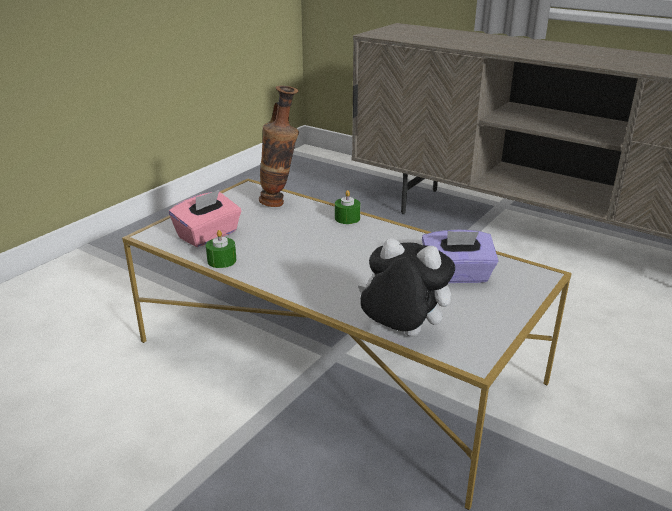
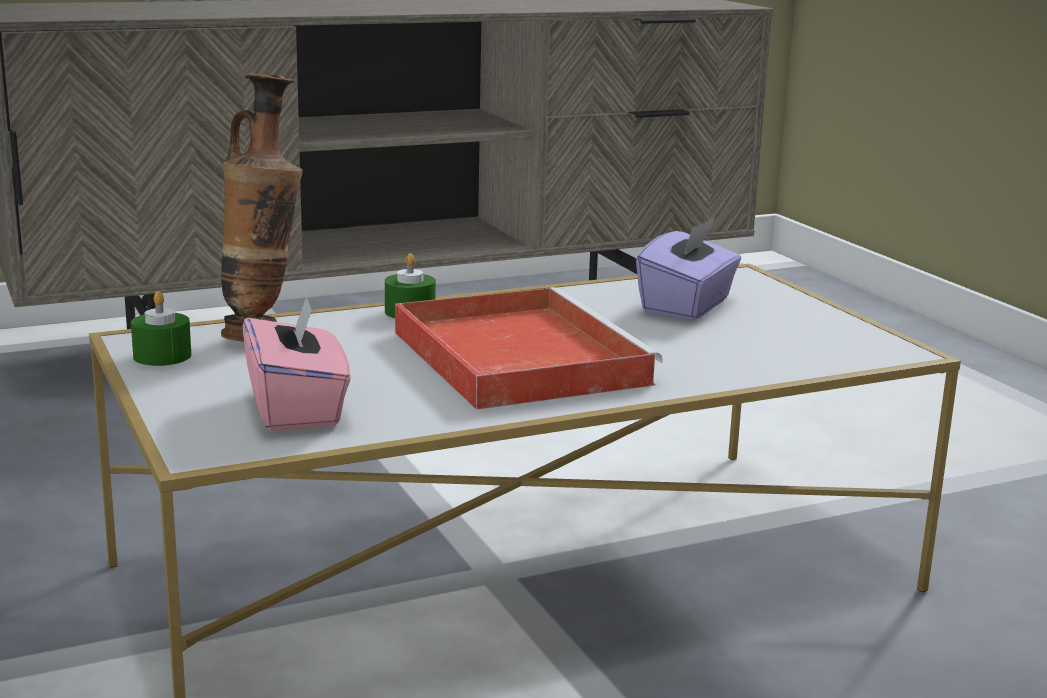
camera: 60 degrees left, 10 degrees down
green candle [206,230,236,268] -> green candle moved to [131,291,191,366]
plush toy [358,238,455,337] -> none
none -> red tray [395,287,663,410]

